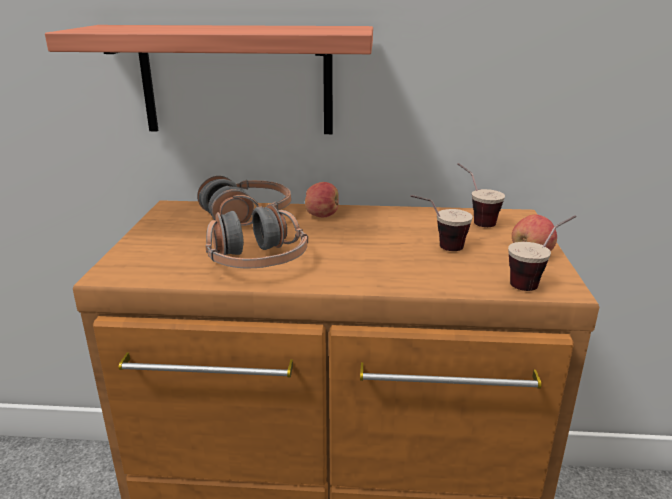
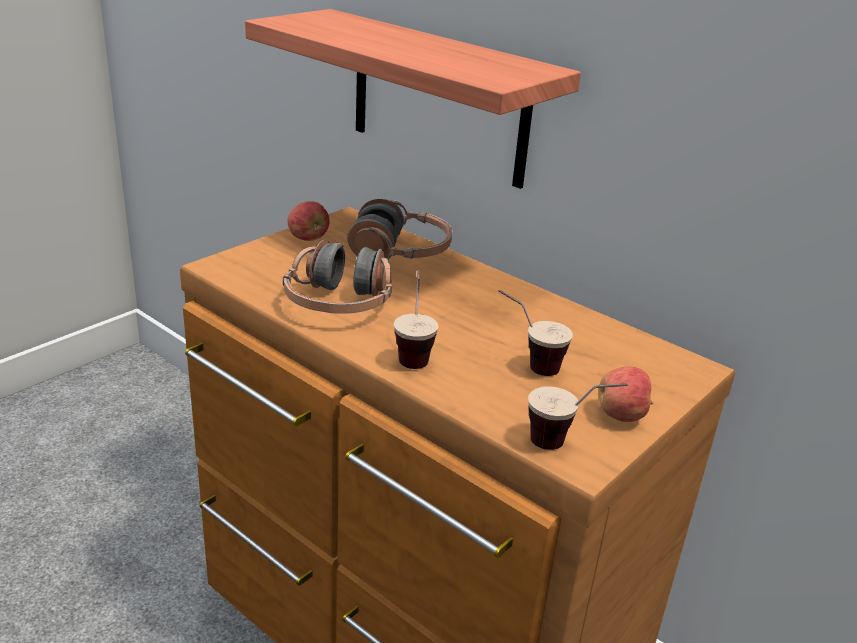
camera: 35 degrees right, 5 degrees up
apple [305,182,339,217] -> apple moved to [287,201,330,241]
cup [457,163,505,227] -> cup moved to [394,270,439,369]

